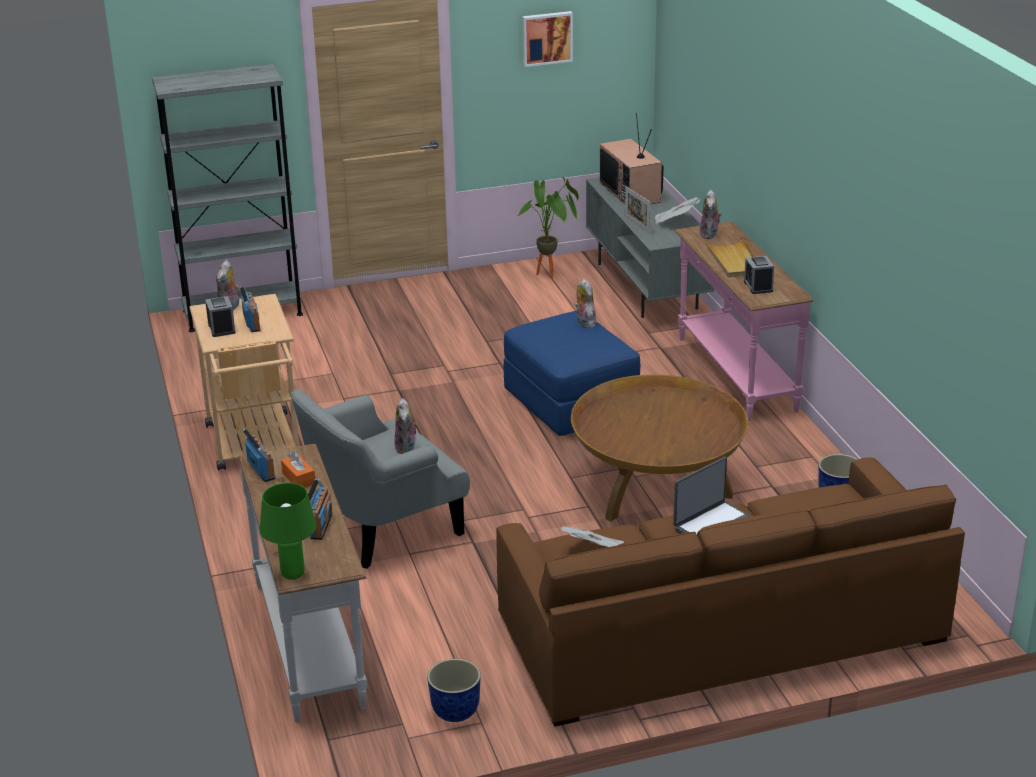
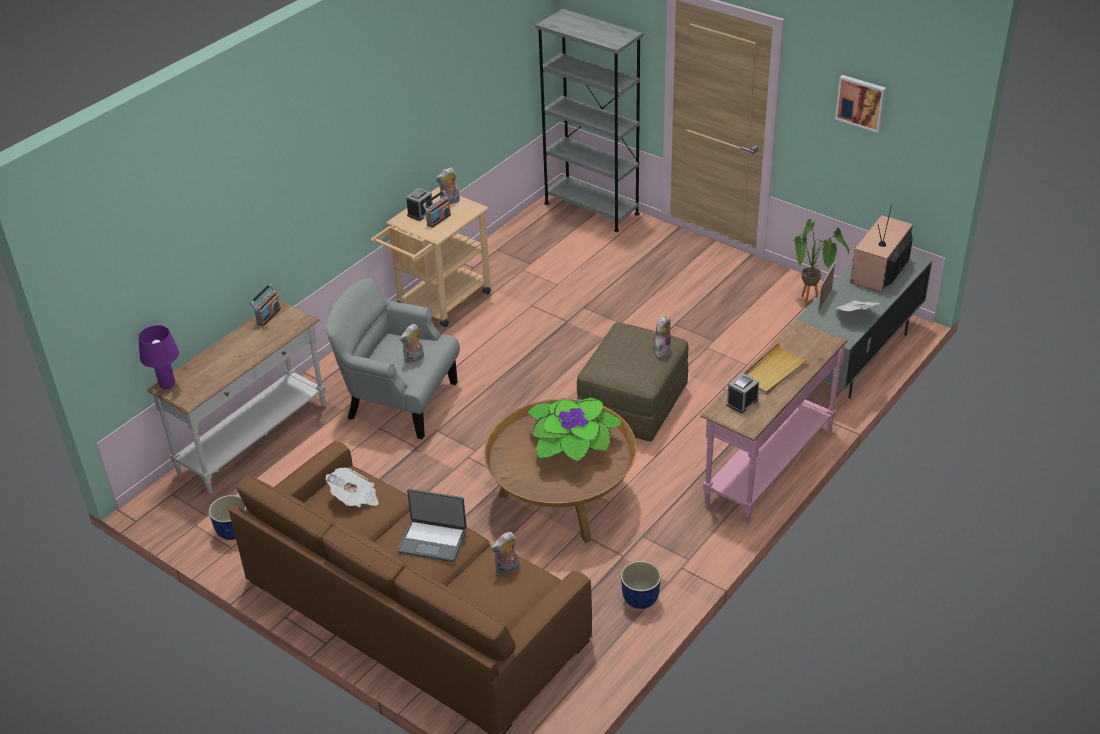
camera: 55 degrees right, 10 degrees up
green table lamp [260,483,317,580] -> purple table lamp [138,325,179,389]
orange tissue box [281,452,315,488] -> none
radio [308,478,332,540] -> none
blue ottoman [504,311,640,436] -> brown ottoman [577,323,688,442]
plush toy [699,190,722,239] -> plush toy moved to [490,532,520,575]
none -> potted plant [528,398,623,462]

